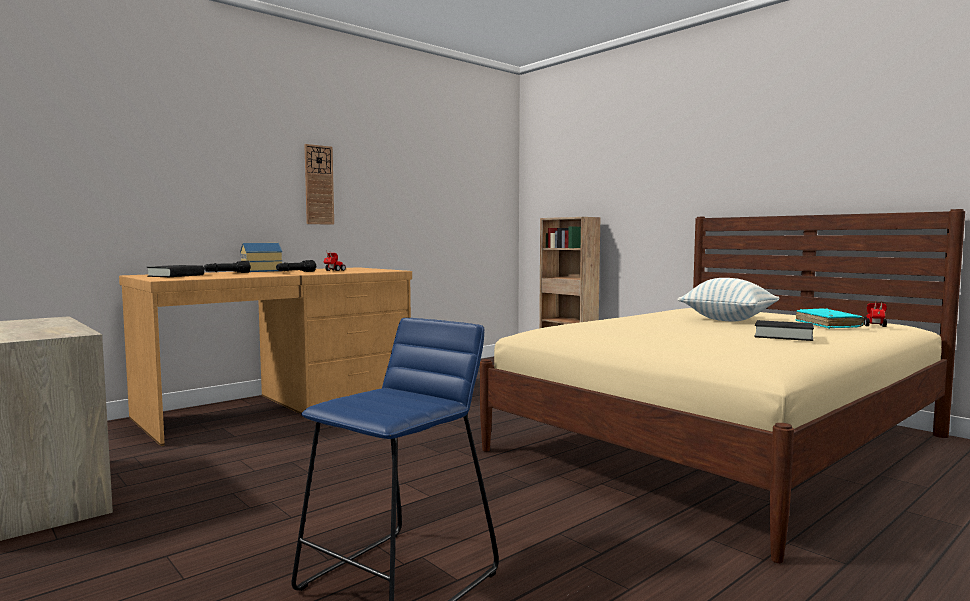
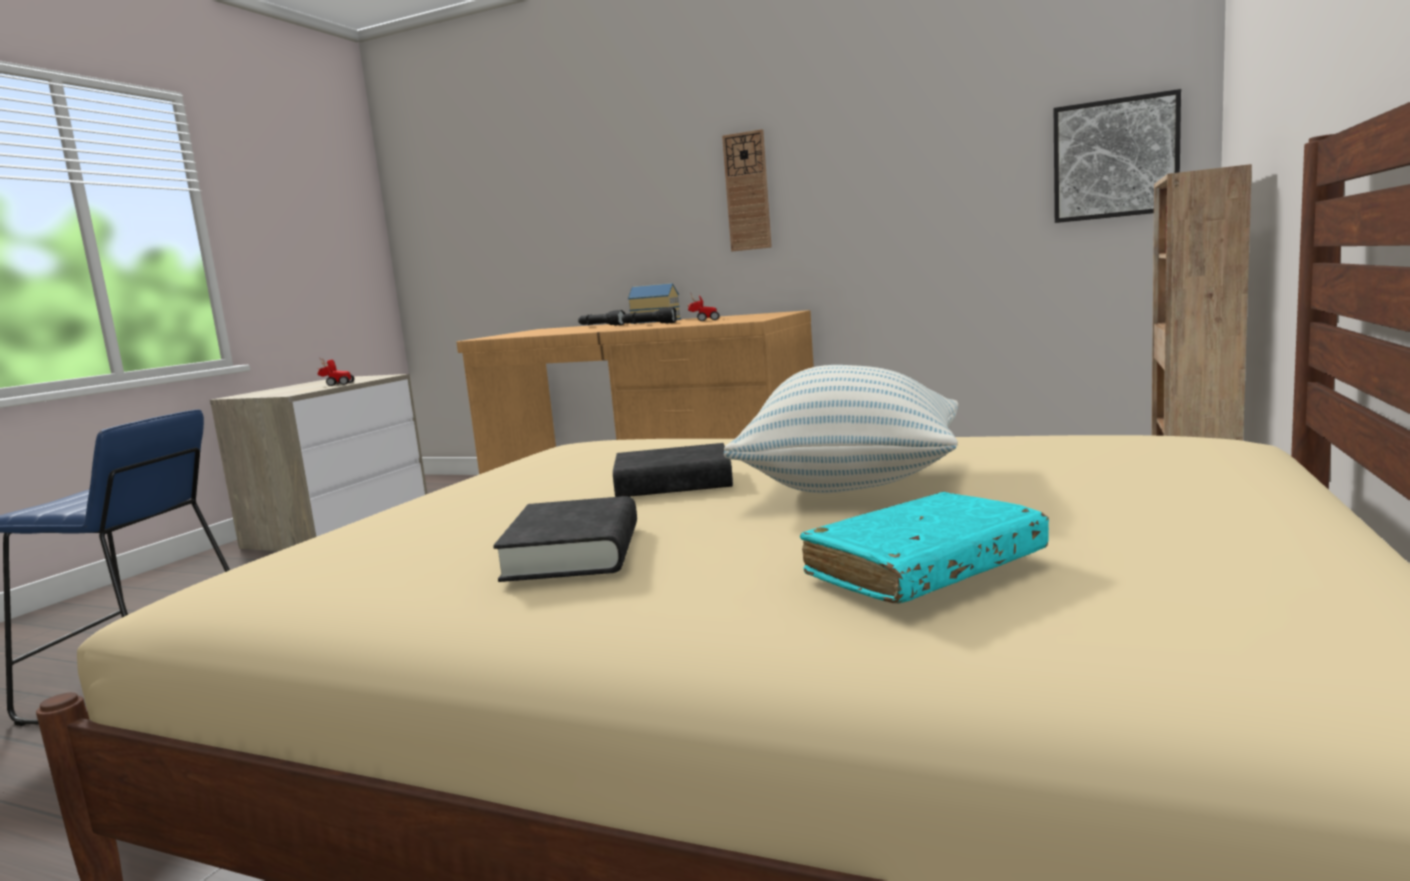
camera: 65 degrees right, 5 degrees up
black book [147,265,204,277] -> black book moved to [613,443,733,497]
toy car [864,302,887,327] -> toy car moved to [317,358,354,386]
none -> picture [1054,89,1181,223]

